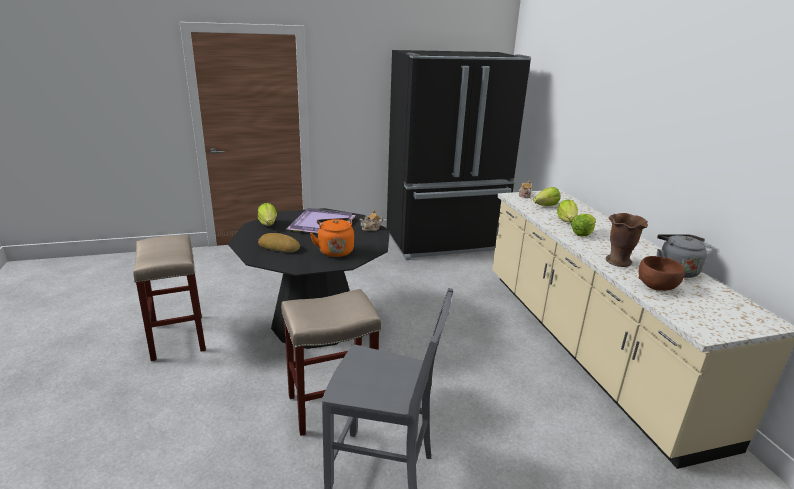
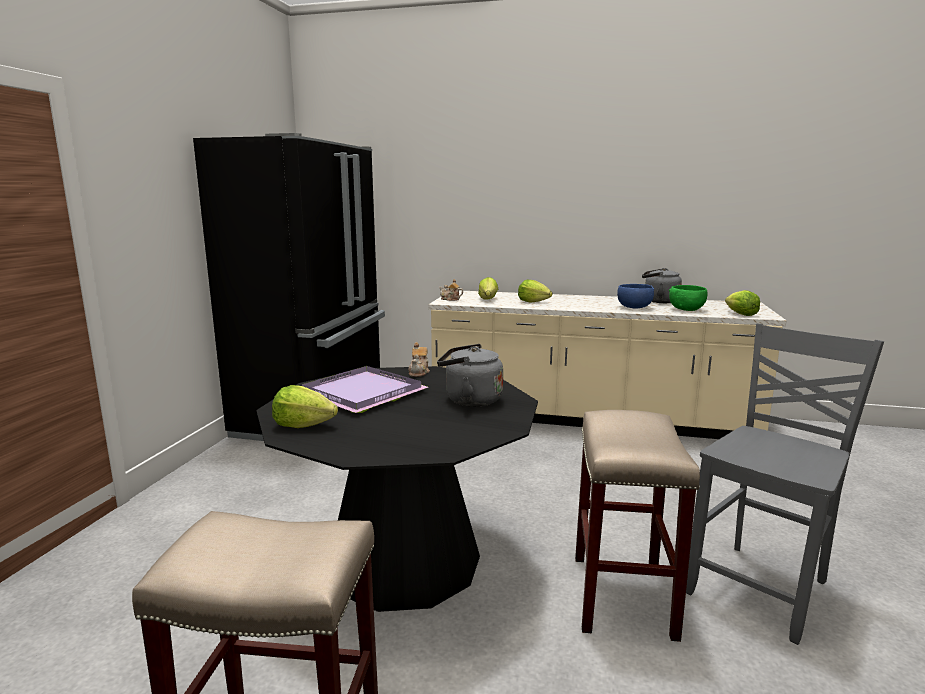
camera: 60 degrees left, 10 degrees down
bread [258,233,300,252] -> none
orange kettle [310,218,354,257] -> grey kettle [437,344,503,407]
lettuce [571,214,596,236] -> lettuce moved to [725,290,760,316]
brown vase [606,213,648,267] -> blue bowl [617,284,654,308]
brown bowl [638,256,685,291] -> green bowl [669,285,707,311]

